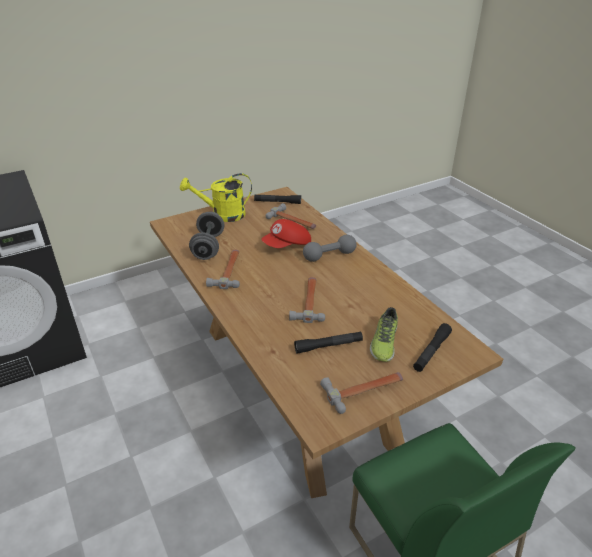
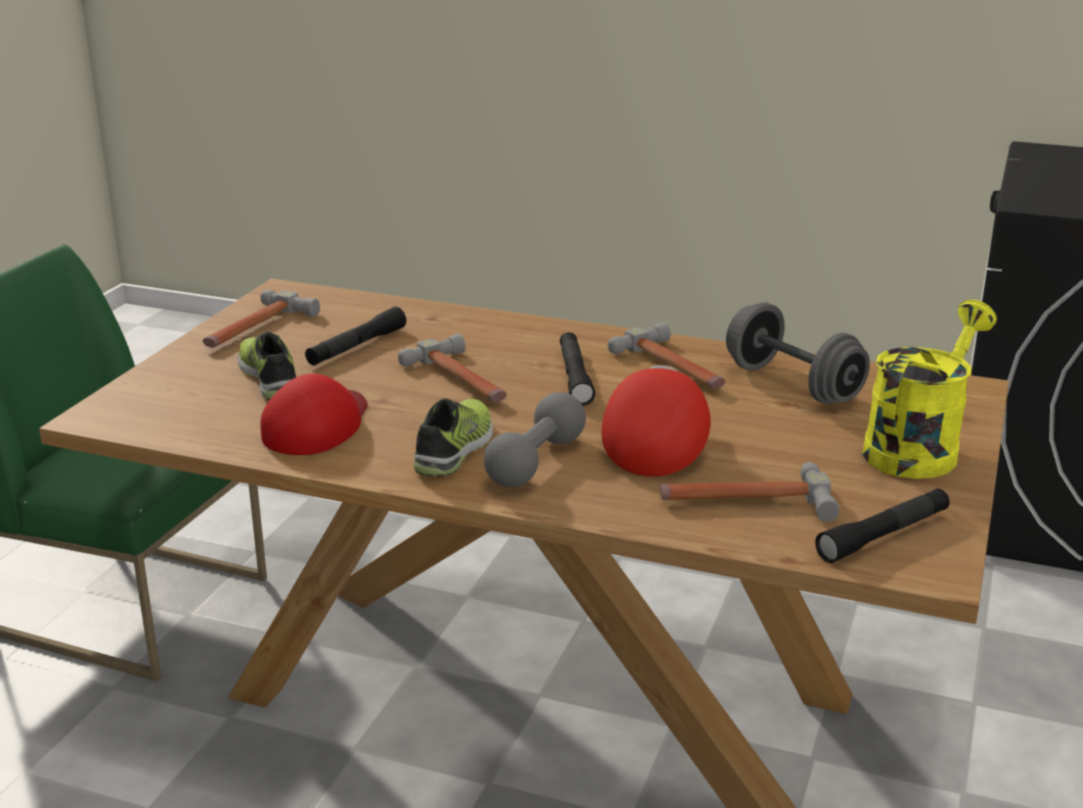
camera: 140 degrees right, 10 degrees down
black flashlight [413,323,452,372] -> black flashlight moved to [560,332,595,406]
none -> red cap [260,374,368,455]
none -> shoe [413,398,493,476]

